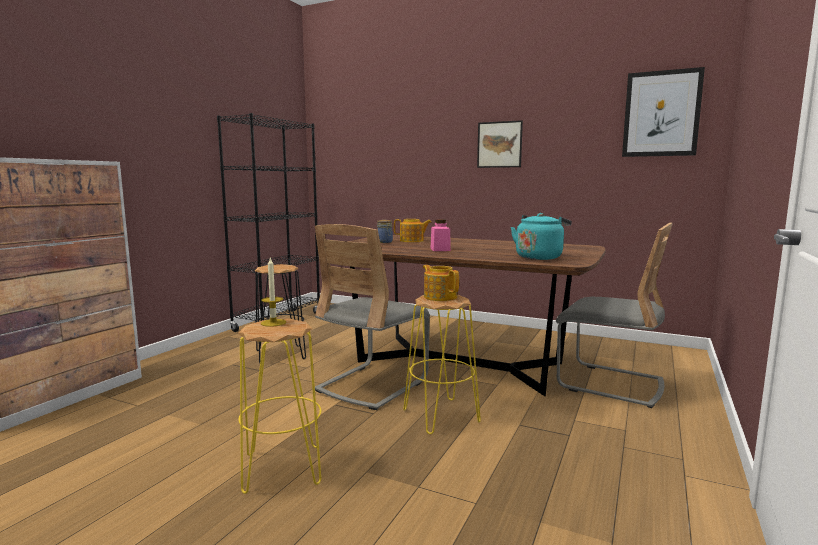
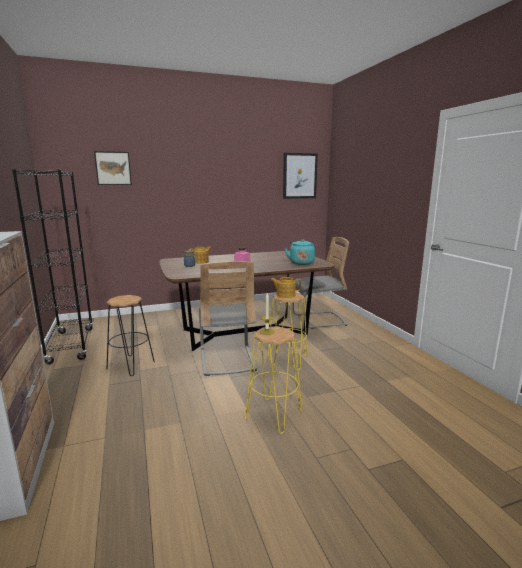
camera: 45 degrees left, 5 degrees up
picture [477,120,523,168] -> picture moved to [94,151,132,185]

